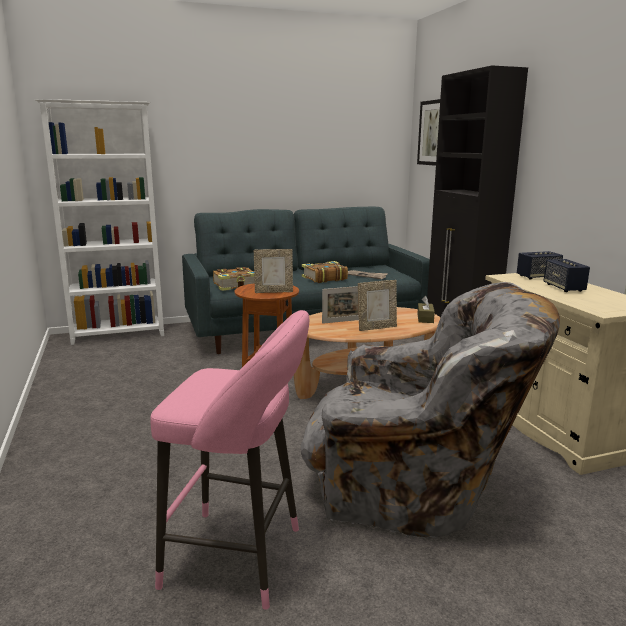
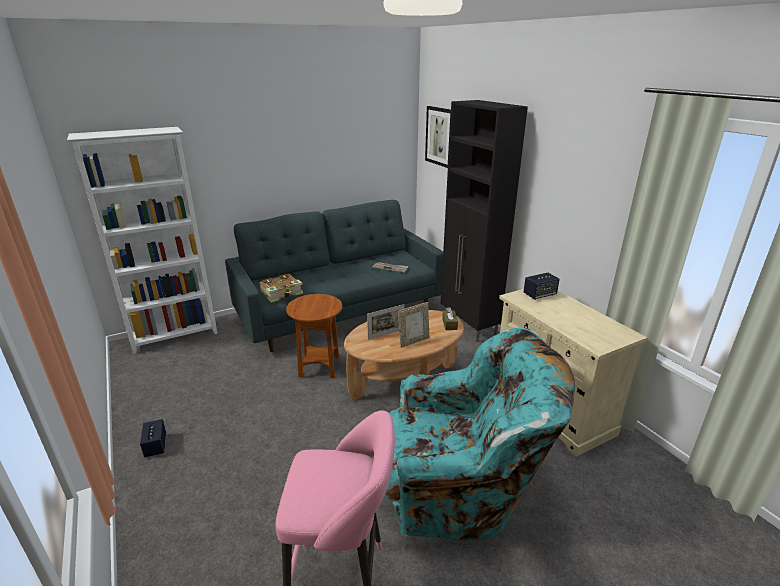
camera: 10 degrees left, 10 degrees up
picture frame [254,249,293,293] -> none
grey armchair [301,282,560,538] -> turquoise armchair [384,327,575,542]
book [302,261,348,283] -> none
speaker [544,259,590,292] -> speaker moved to [140,419,166,458]

